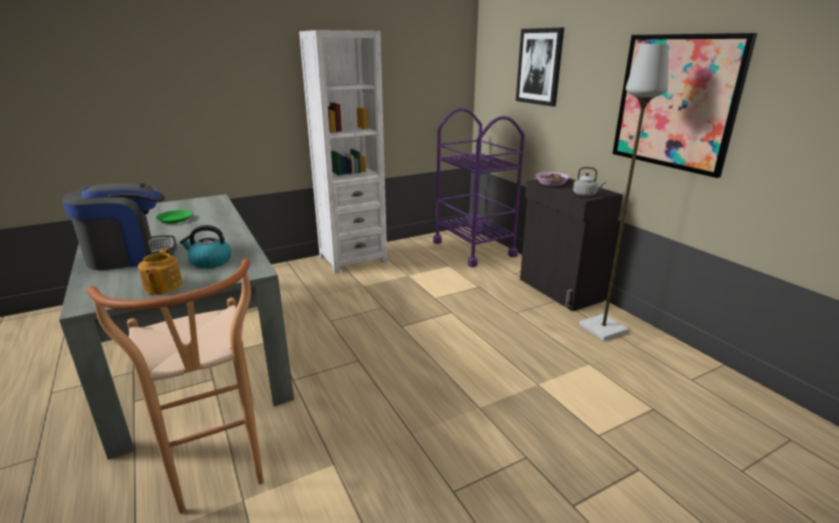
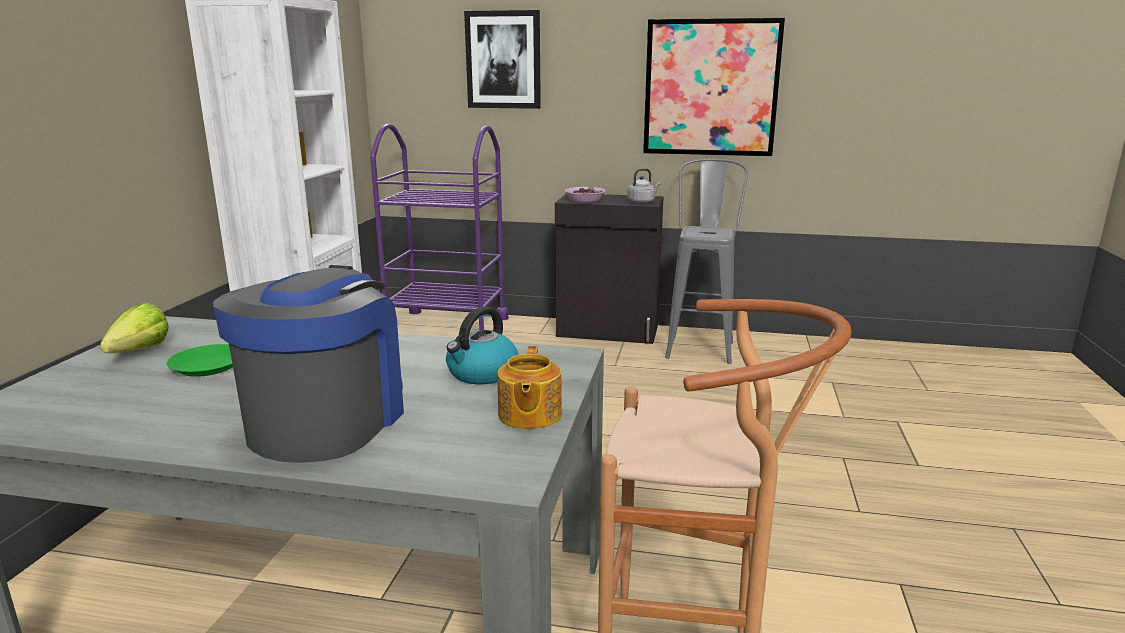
camera: 50 degrees left, 5 degrees down
teapot [138,248,183,294] -> teapot turned 60 degrees clockwise [497,346,562,429]
grey floor lamp [579,44,669,341] -> grey stool [665,158,748,364]
none -> lettuce [100,302,169,353]

